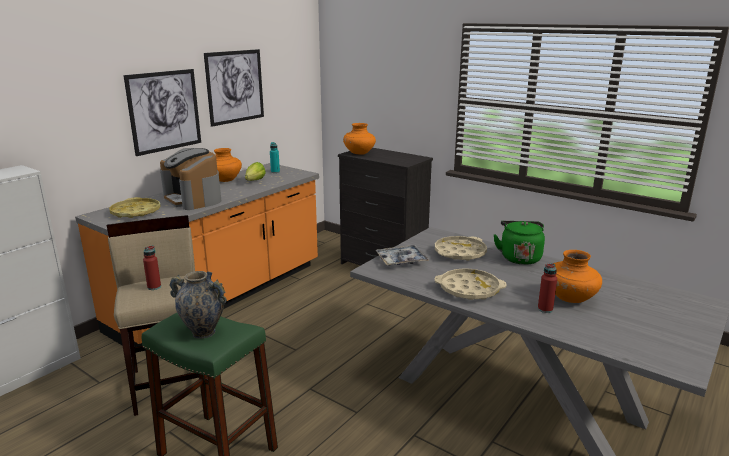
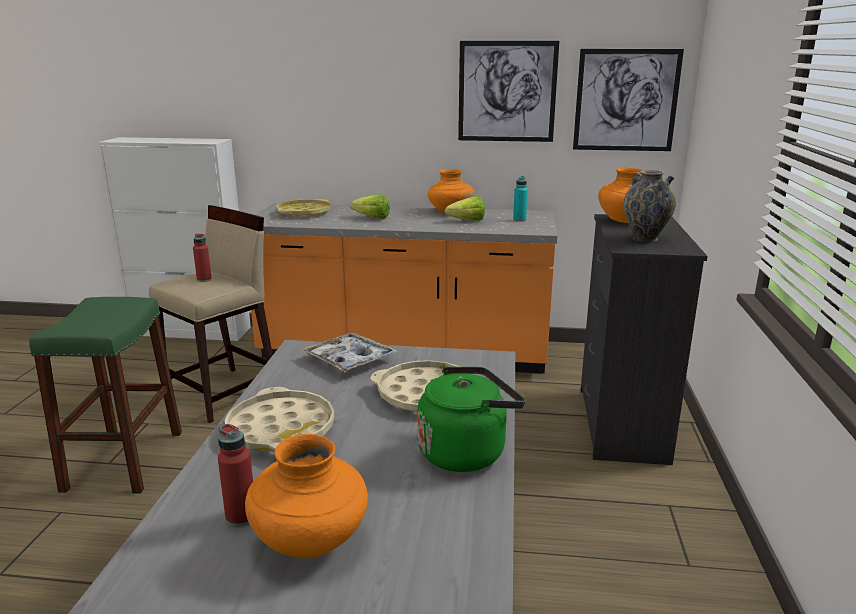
camera: 60 degrees right, 0 degrees up
picture [123,69,201,156] -> picture moved to [573,49,684,151]
coffee machine [160,148,222,210] -> lettuce [350,194,390,219]
vase [169,271,227,339] -> vase moved to [624,170,676,242]

